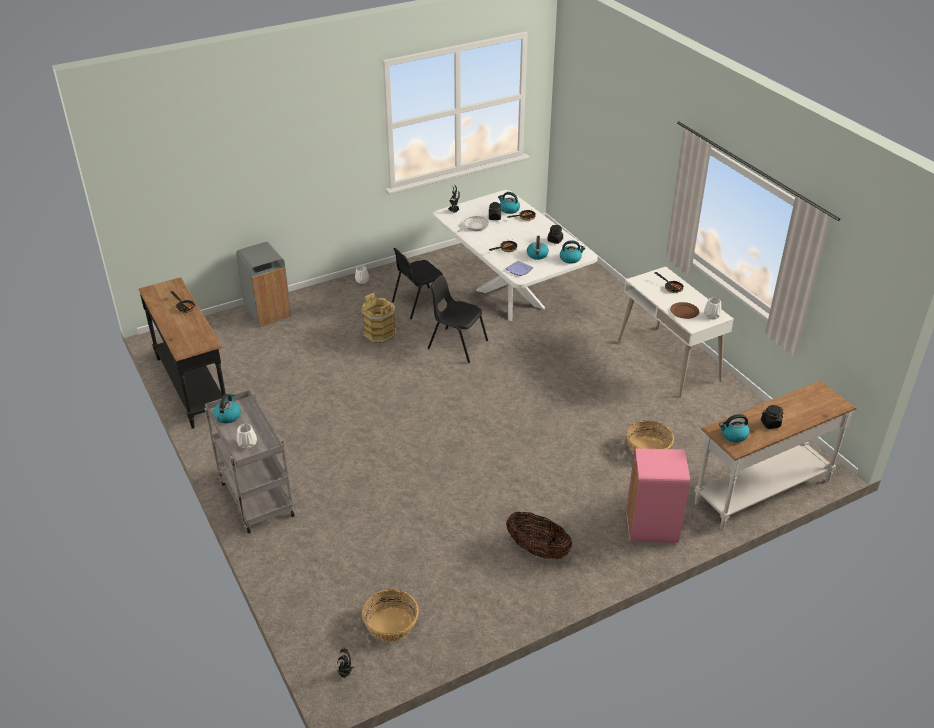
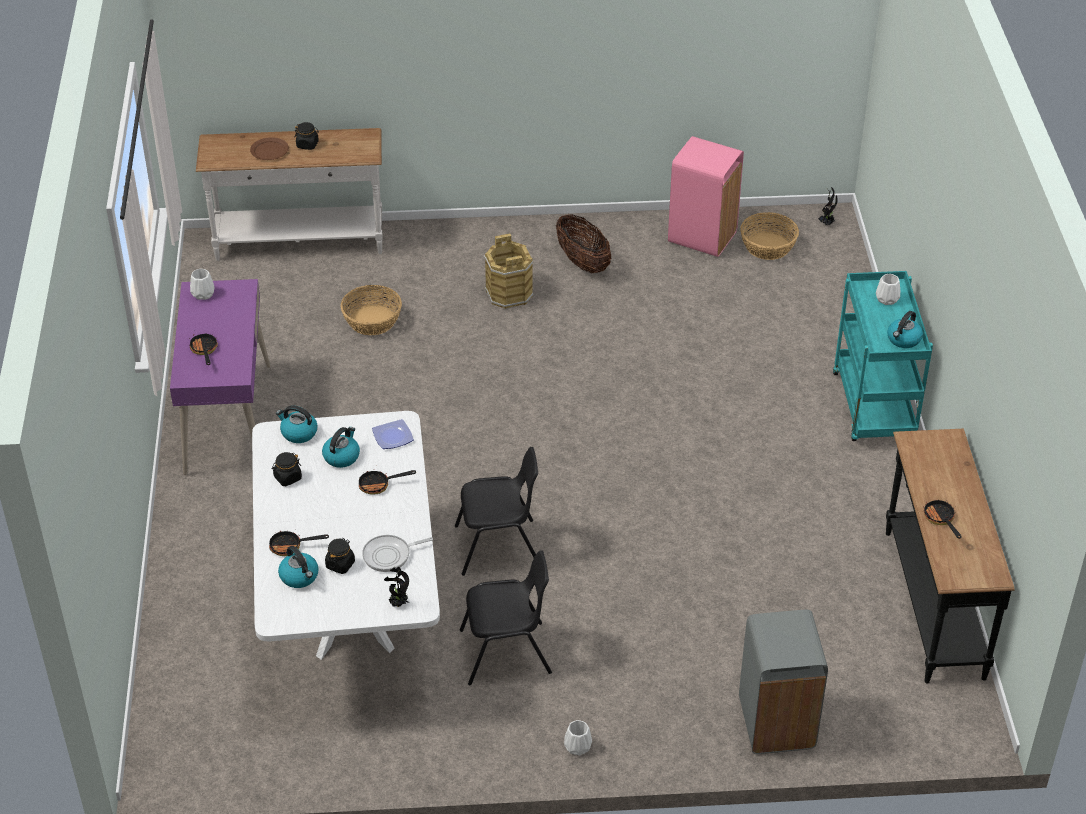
camera: 155 degrees left, 5 degrees up
grey cart [205,390,295,534] -> turquoise cart [833,271,933,441]
brown bucket [361,293,396,343] -> brown bucket moved to [484,234,533,309]
black chair [428,275,488,363] -> black chair turned 60 degrees counterclockwise [455,447,538,576]
white desk [618,267,734,397] -> purple desk [170,279,270,475]
pink trash can [626,448,690,543] -> pink trash can moved to [668,136,744,257]
brown plate [670,302,699,319] -> brown plate moved to [250,137,289,160]
kettle [719,414,750,442] -> none

